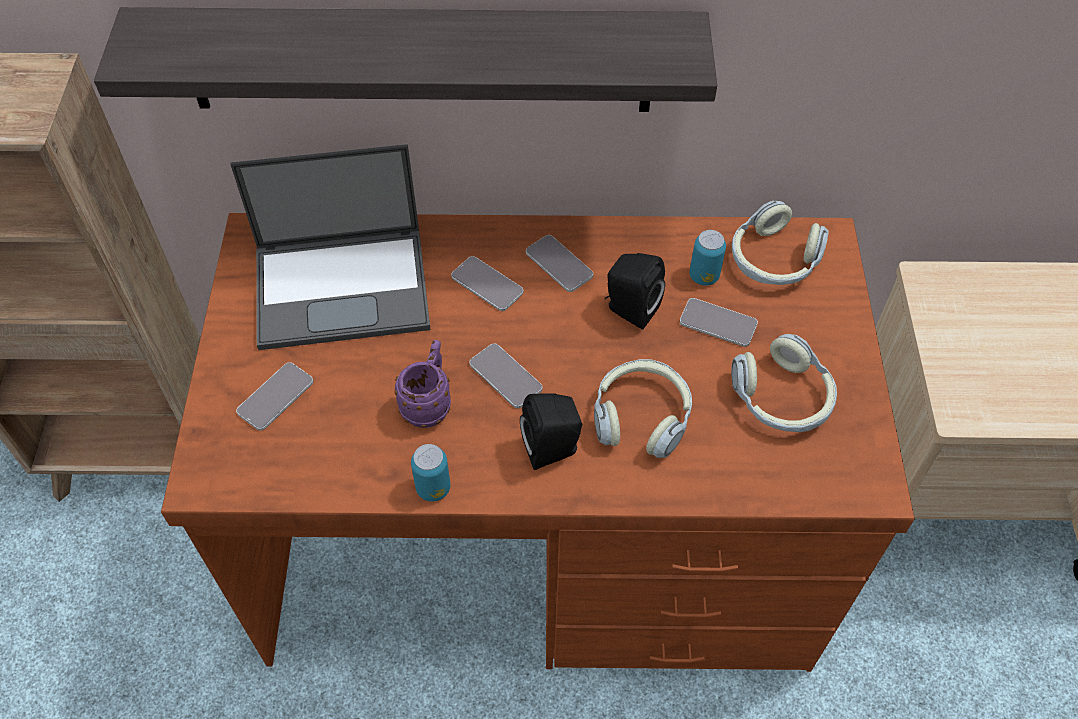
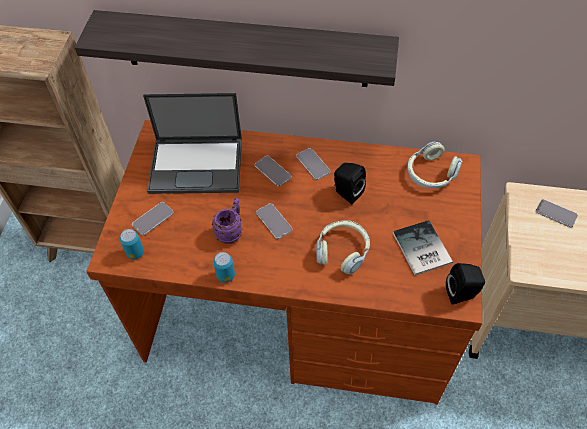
camera: 10 degrees right, 0 degrees up
black speaker [520,393,582,470] -> black speaker moved to [446,263,485,305]
phone [680,298,758,347] -> phone moved to [536,199,578,227]
can [689,230,726,286] -> can moved to [120,229,144,260]
headphones [731,334,837,432] -> book [393,220,453,275]

